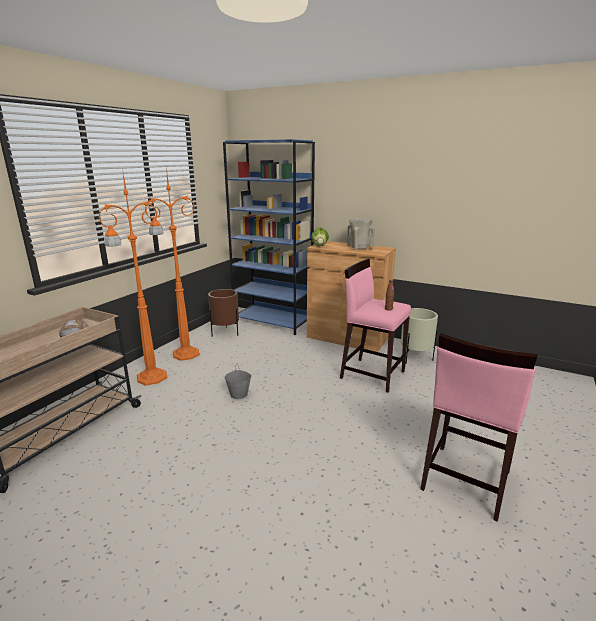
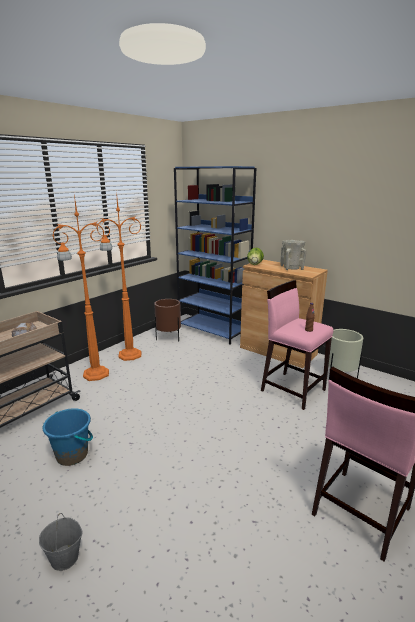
camera: 10 degrees right, 0 degrees up
grey bucket [225,363,252,399] -> grey bucket moved to [39,513,83,571]
none -> blue bucket [43,408,93,466]

